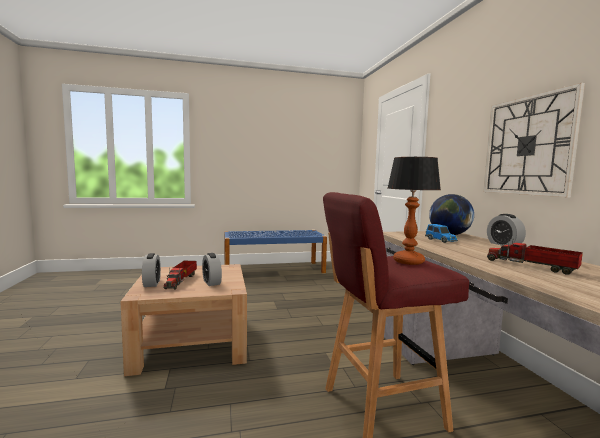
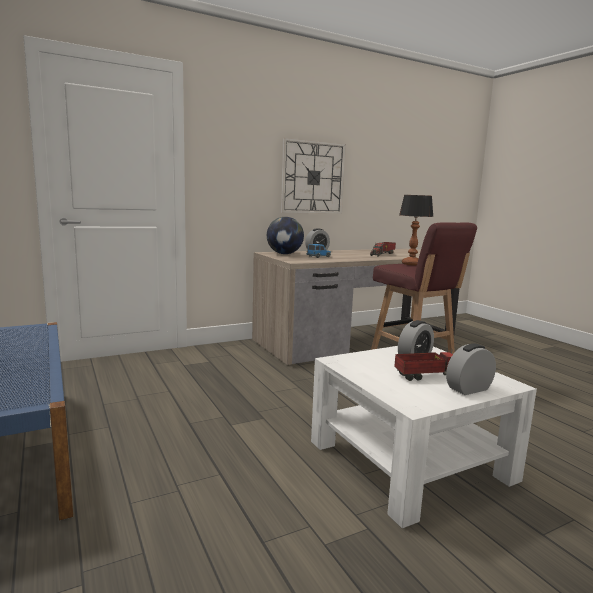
camera: 105 degrees left, 5 degrees up
brown coffee table [120,264,247,376] -> white coffee table [311,346,537,528]

